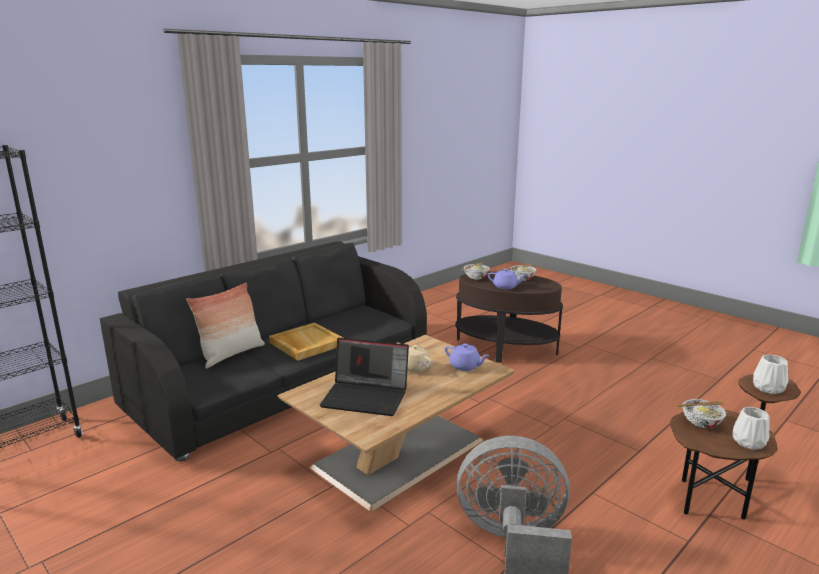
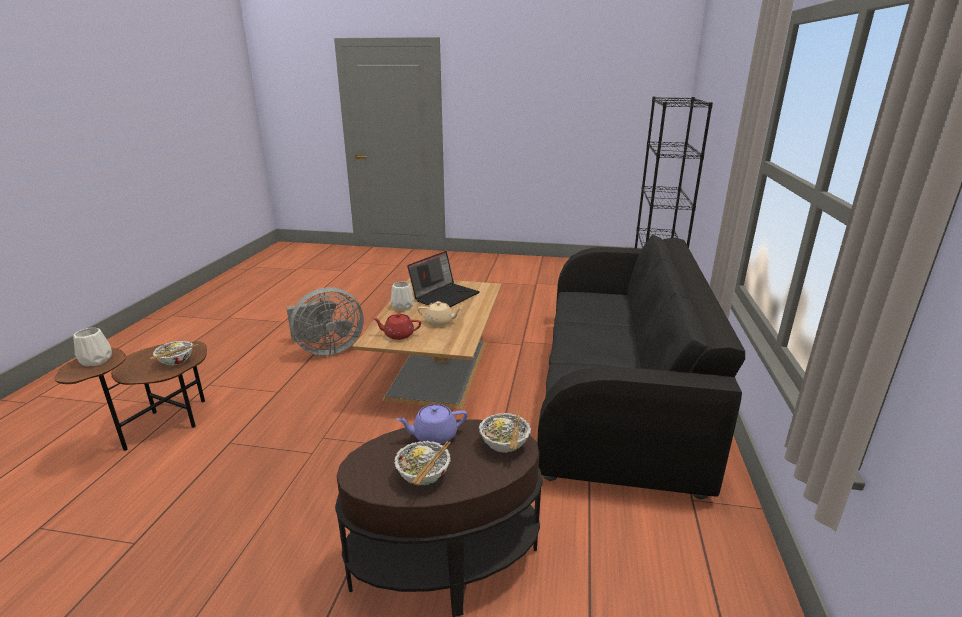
camera: 145 degrees right, 5 degrees up
pillow [186,282,265,368] -> none
beige tray [269,323,343,361] -> none
laptop [319,338,409,416] -> laptop turned 150 degrees clockwise [407,251,480,307]
purple teapot [445,343,489,371] -> red teapot [373,313,421,340]
white vase [732,407,770,449] -> white vase moved to [391,281,414,310]

